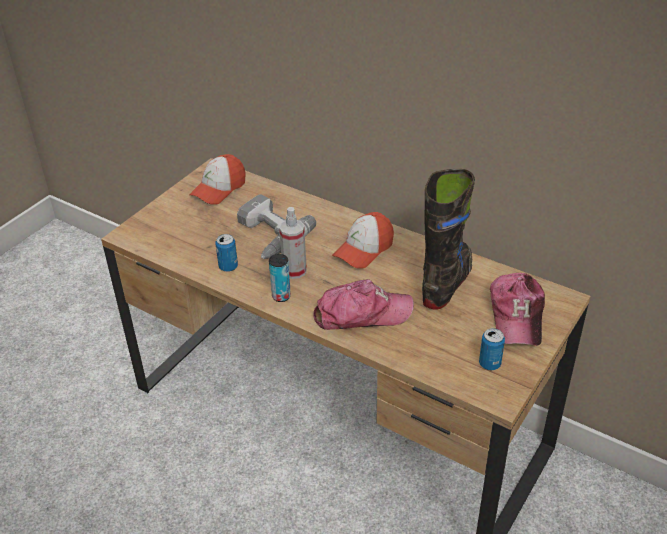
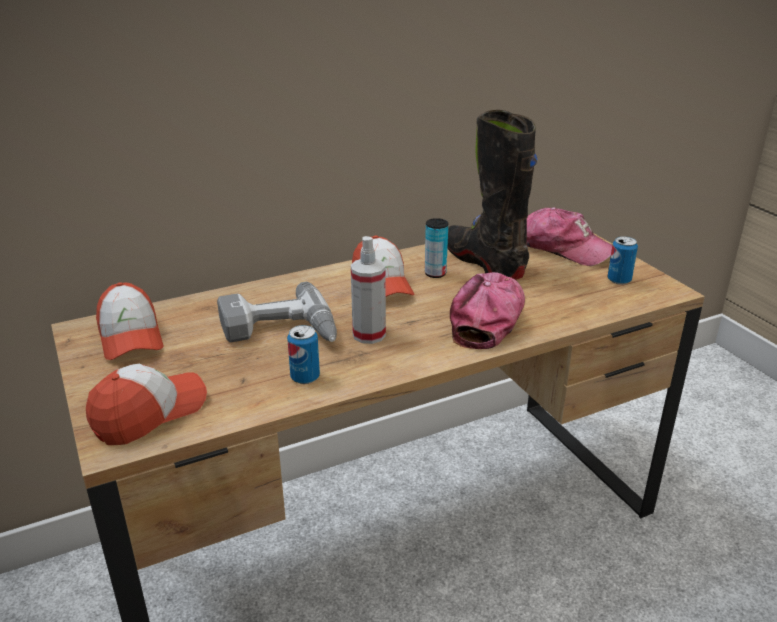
camera: 60 degrees left, 10 degrees down
can [269,254,291,302] -> can moved to [425,218,448,278]
none -> cap [86,364,207,445]

